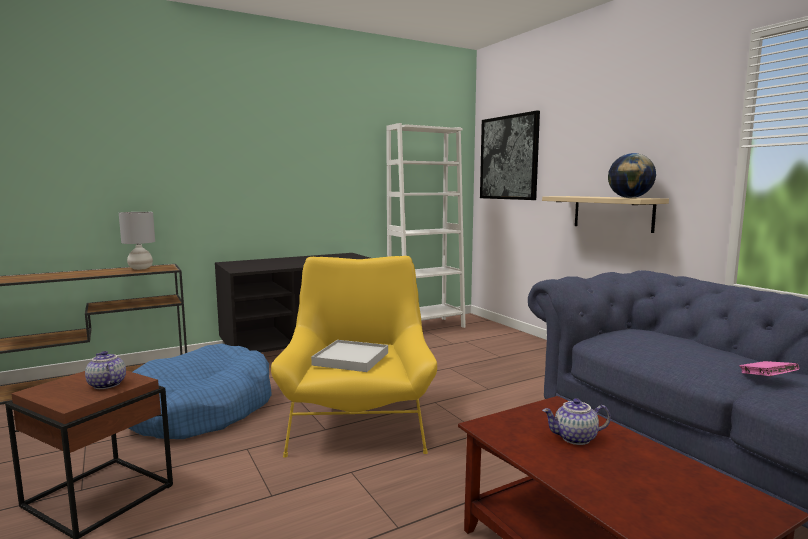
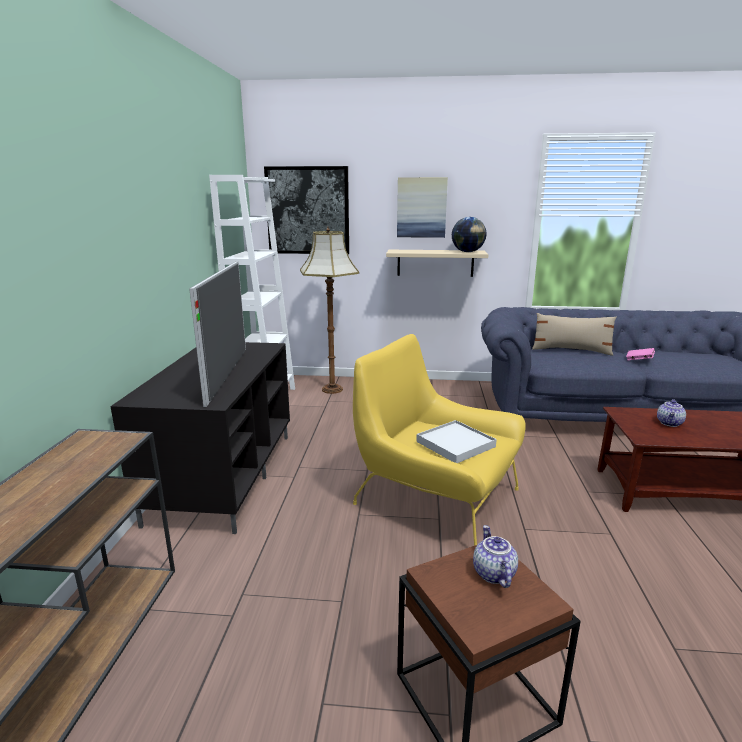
camera: 55 degrees left, 10 degrees up
teapot [85,351,126,389] -> teapot turned 90 degrees clockwise [473,525,518,588]
grey table lamp [119,212,155,270] -> none
blue dog bed [128,343,272,439] -> none
none -> television [189,261,246,407]
none -> floor lamp [300,227,359,394]
none -> picture [397,177,448,238]
none -> beige pillow [532,313,617,356]

